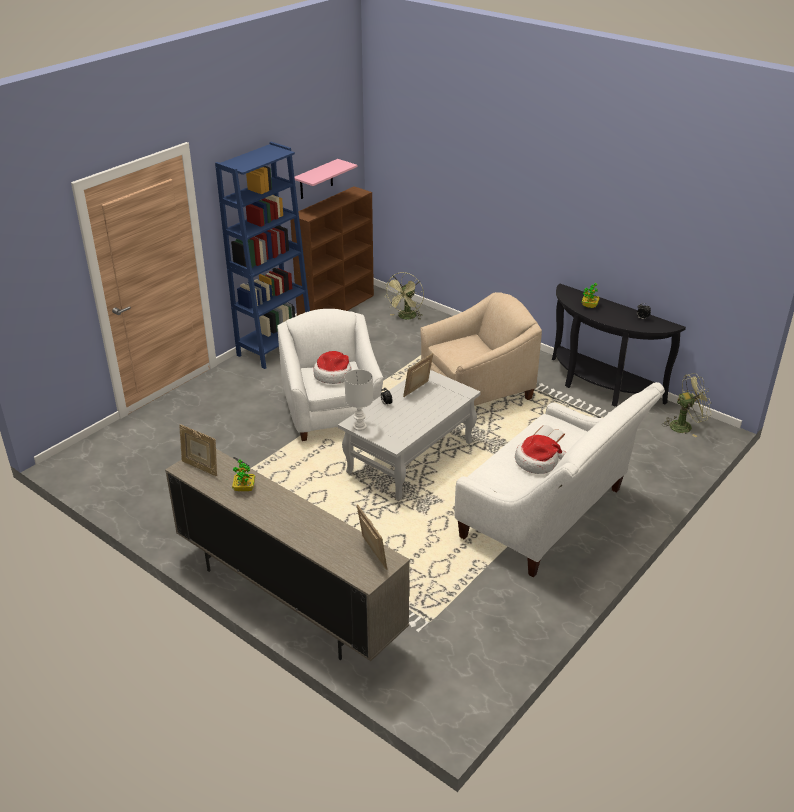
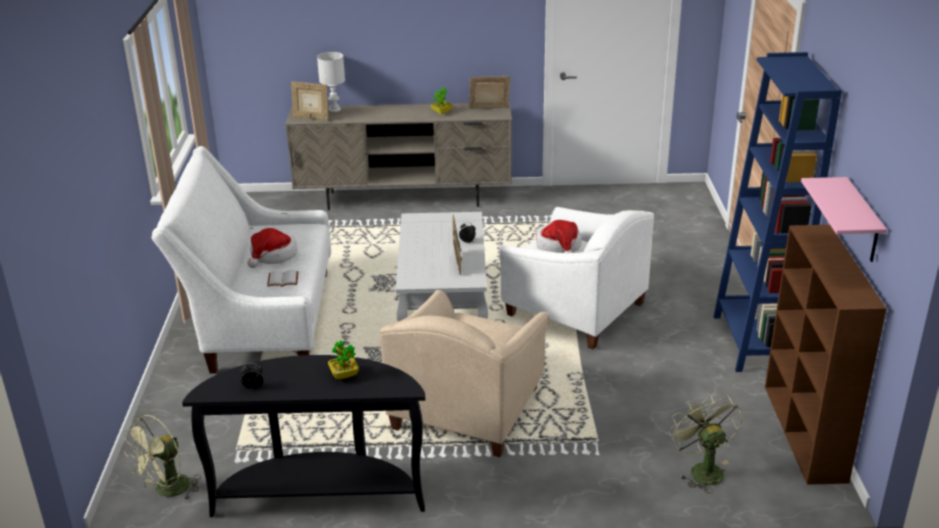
camera: 140 degrees right, 5 degrees down
white table lamp [344,369,373,431] -> white table lamp moved to [317,52,345,112]

